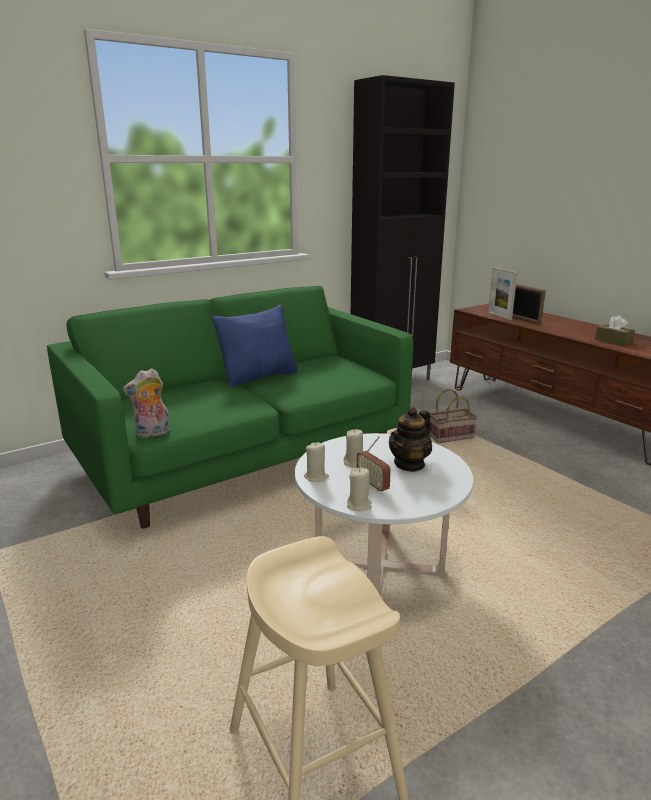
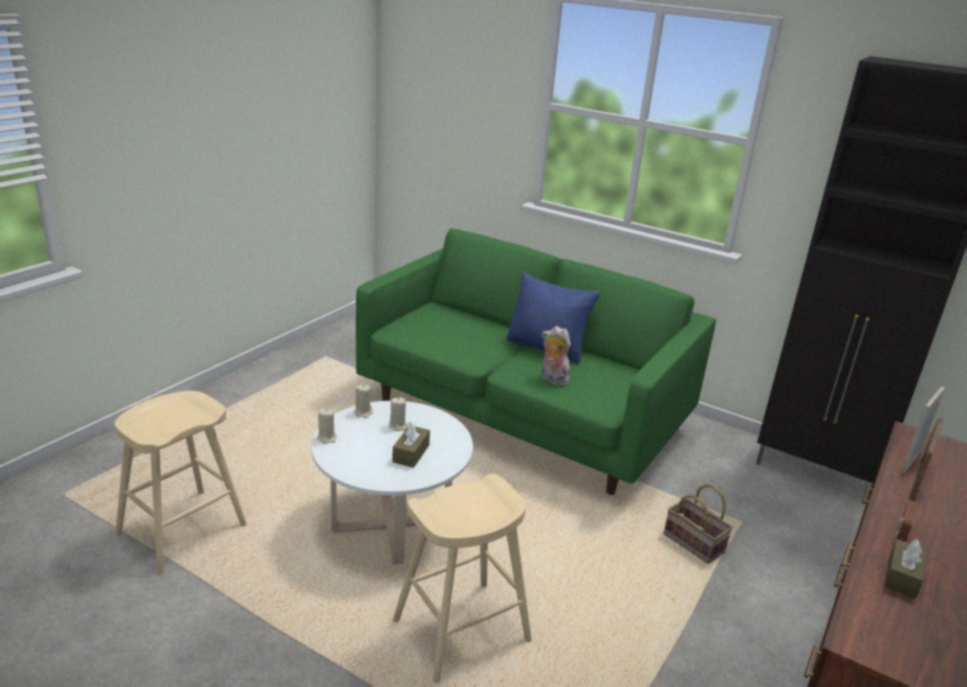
camera: 65 degrees right, 5 degrees up
plush toy [123,368,170,438] -> plush toy moved to [541,326,571,386]
radio [357,436,391,493] -> radio moved to [894,494,926,542]
teapot [389,407,432,472] -> brown tissue box [392,422,430,468]
none -> beige stool [393,474,532,684]

